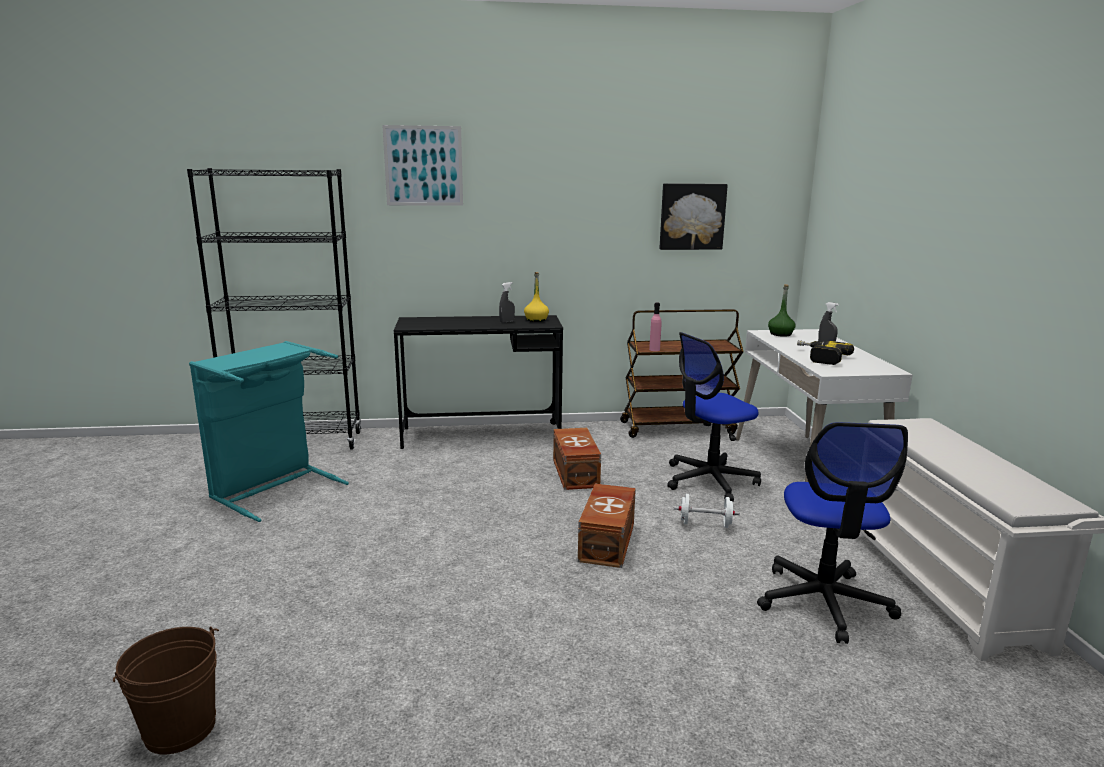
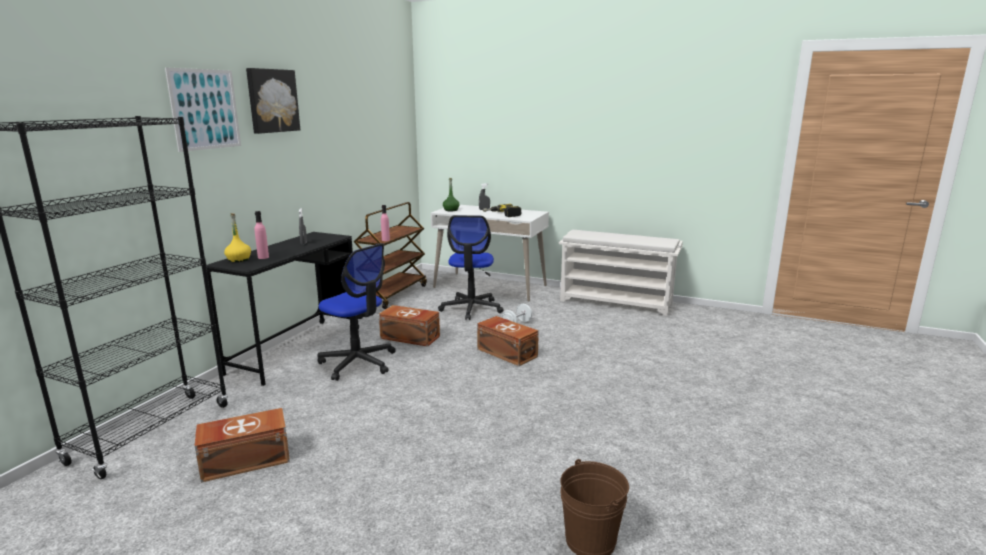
camera: 60 degrees left, 0 degrees up
turquoise laundry basket [189,341,349,522] -> brown storage box [195,408,290,483]
yellow bottle [524,272,549,322] -> yellow bottle moved to [224,213,251,262]
picture [660,183,728,250] -> picture moved to [246,68,300,134]
office chair [757,422,908,644] -> office chair moved to [318,243,396,381]
none -> pink bottle [255,211,269,259]

